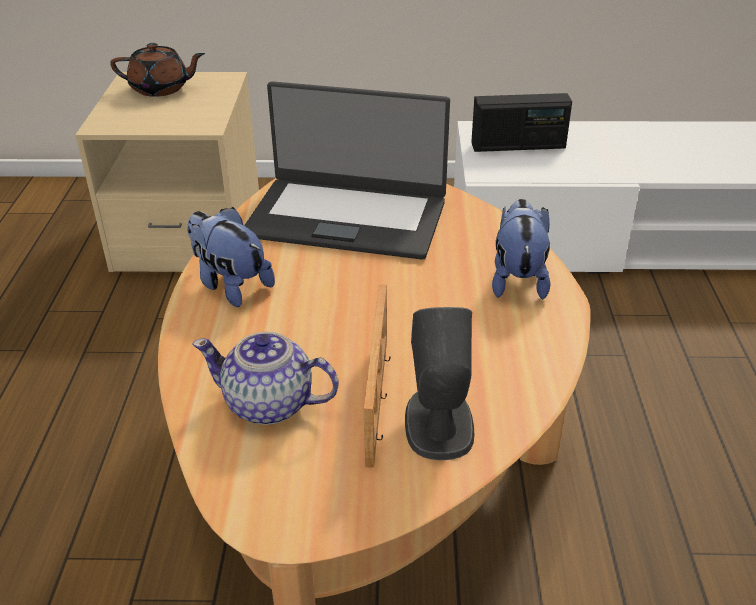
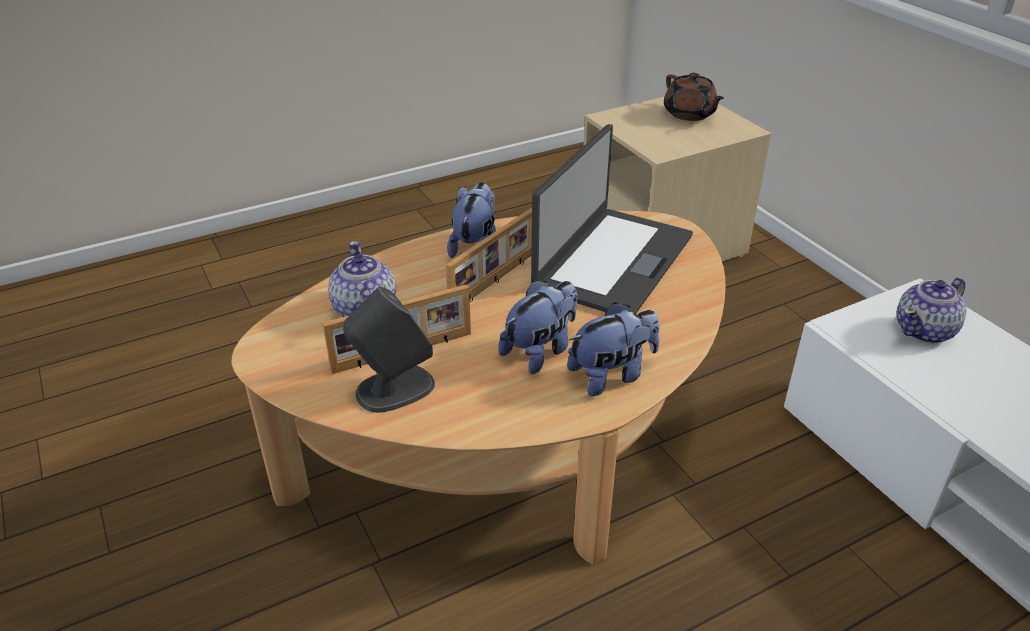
camera: 60 degrees right, 0 degrees up
laptop [244,81,450,260] -> laptop turned 135 degrees counterclockwise [531,124,693,314]
radio [471,93,572,152] -> teapot [897,278,967,344]
none -> picture frame [446,208,532,302]
none -> plush toy [498,280,577,374]

